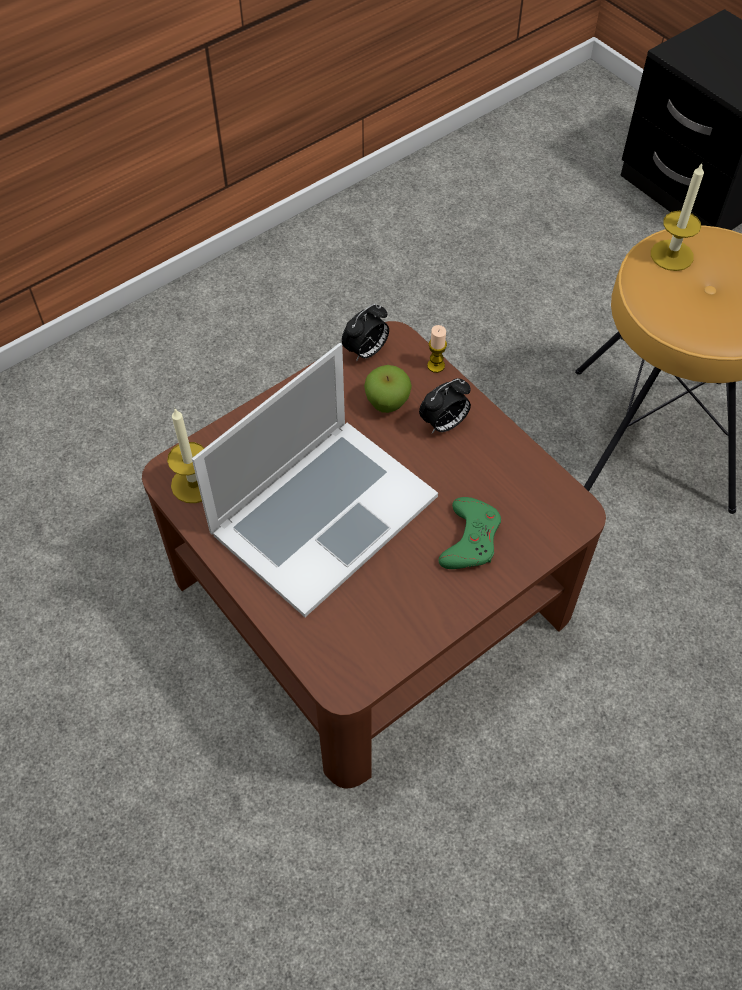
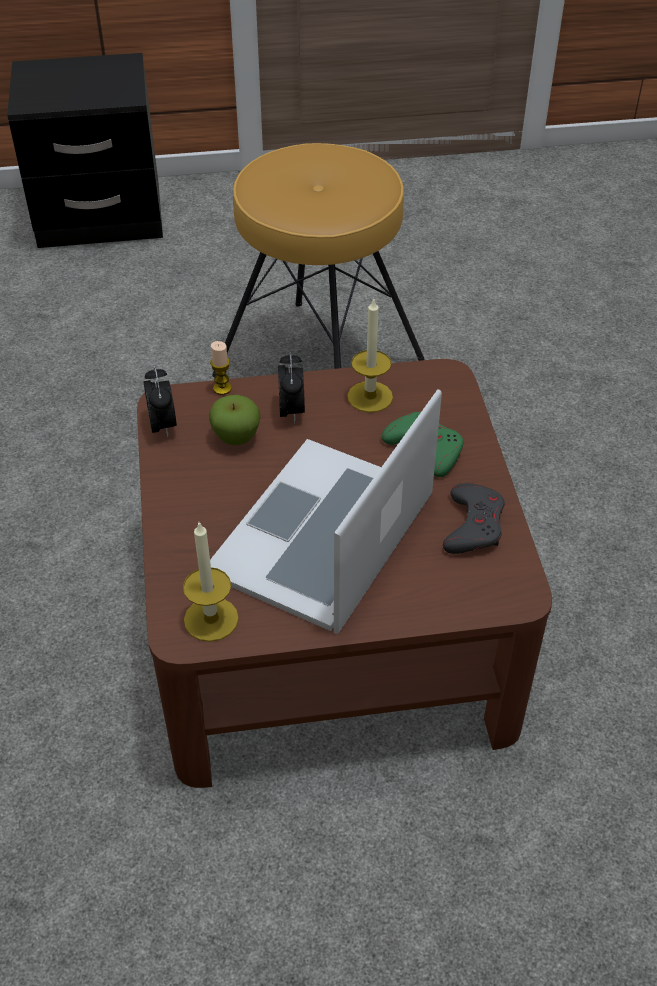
camera: 60 degrees left, 10 degrees down
laptop [192,343,438,617] -> laptop turned 135 degrees counterclockwise [210,389,442,634]
candle [651,163,704,271] -> candle moved to [347,297,393,413]
none -> grey game controller [443,483,505,554]

